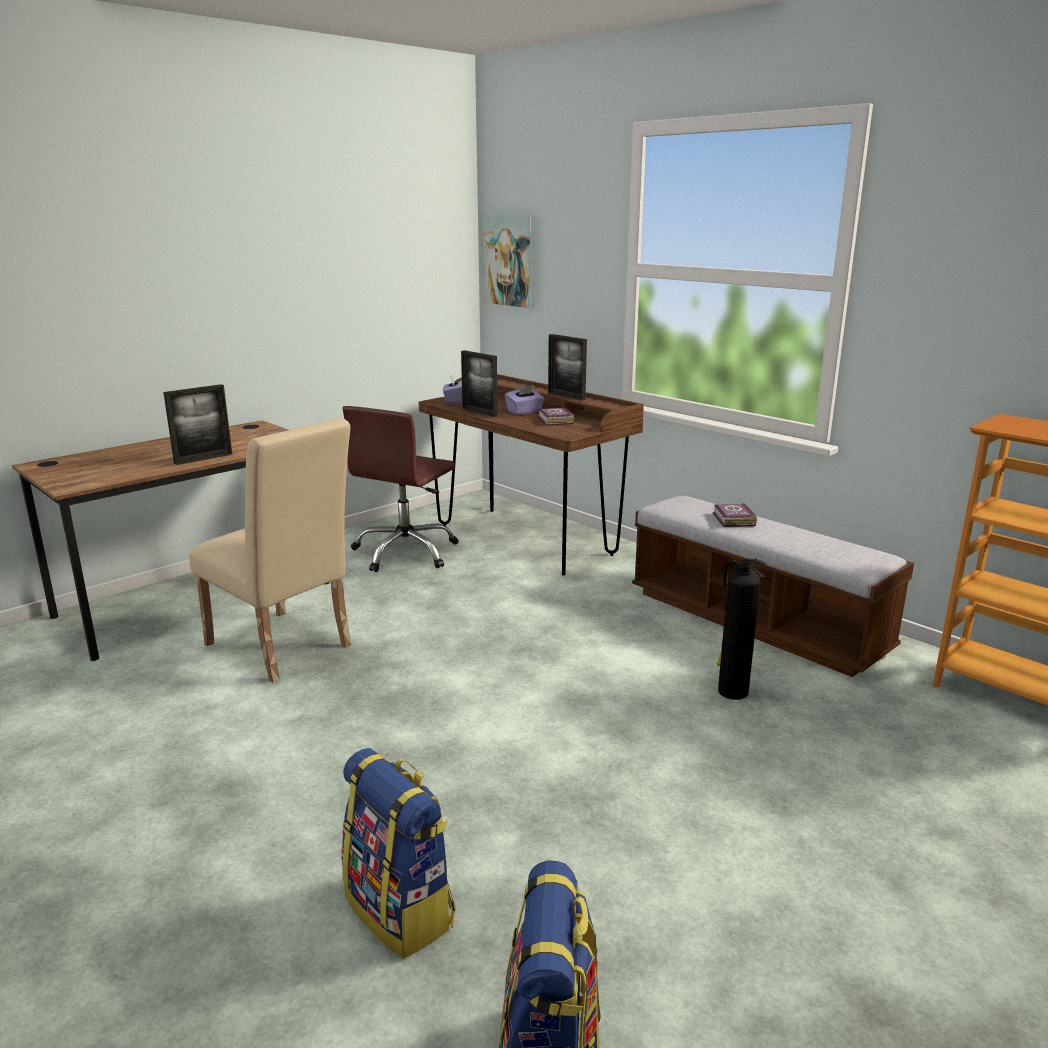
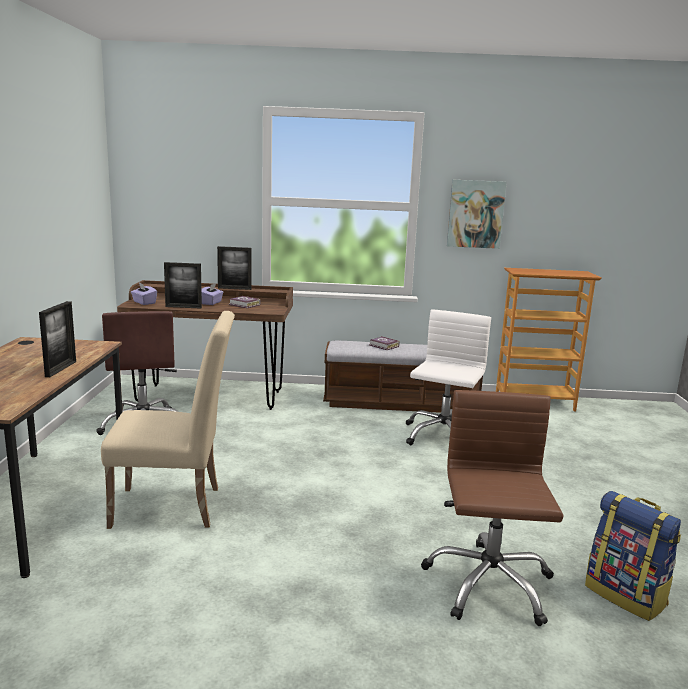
camera: 45 degrees left, 5 degrees down
backpack [341,748,455,959] -> brown office chair [421,390,563,626]
picture [483,215,535,308] -> picture moved to [447,180,507,249]
fire extinguisher [717,558,766,700] -> white office chair [406,309,491,445]

